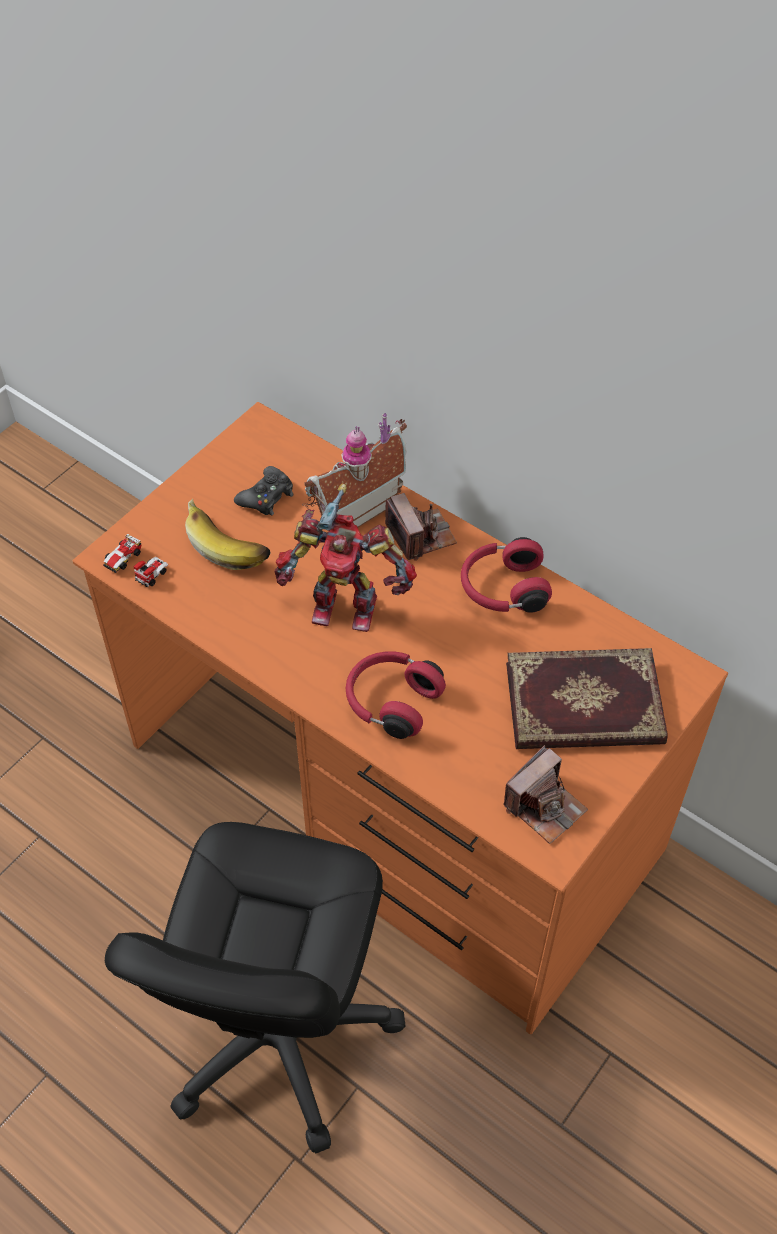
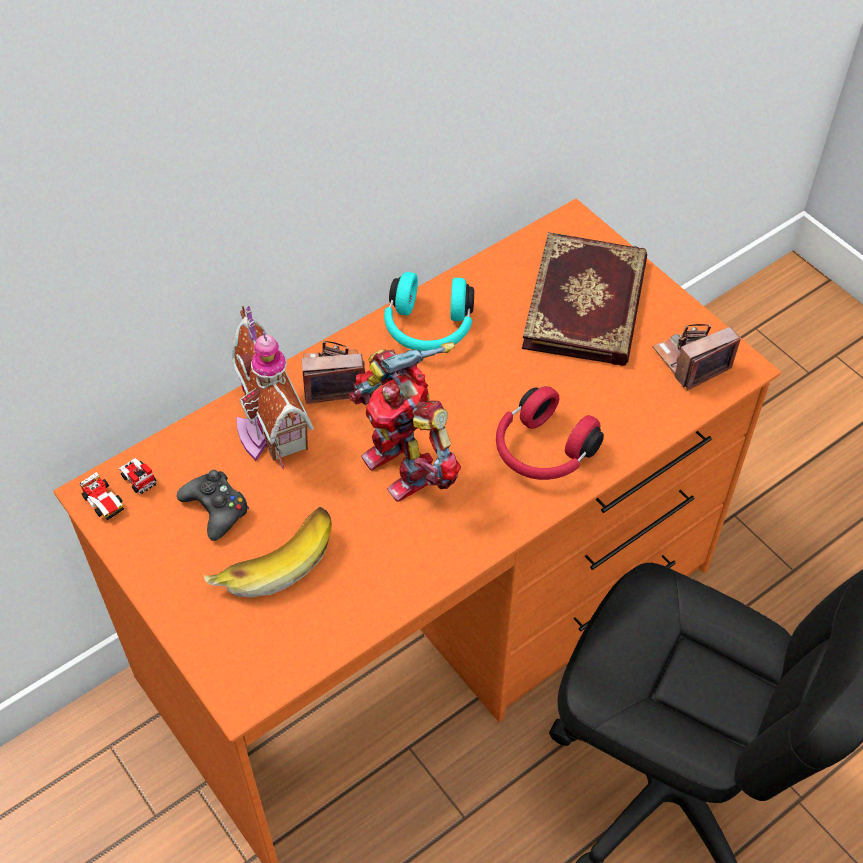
camera: 75 degrees left, 0 degrees up
toy car [103,534,168,587] -> toy car moved to [80,458,156,520]
toy robot [274,483,417,632] -> toy robot turned 120 degrees clockwise [349,342,461,502]
red headphones [461,537,552,613] -> turquoise headphones [384,272,474,351]
camera [504,745,588,844] -> camera turned 90 degrees counterclockwise [653,324,741,391]

